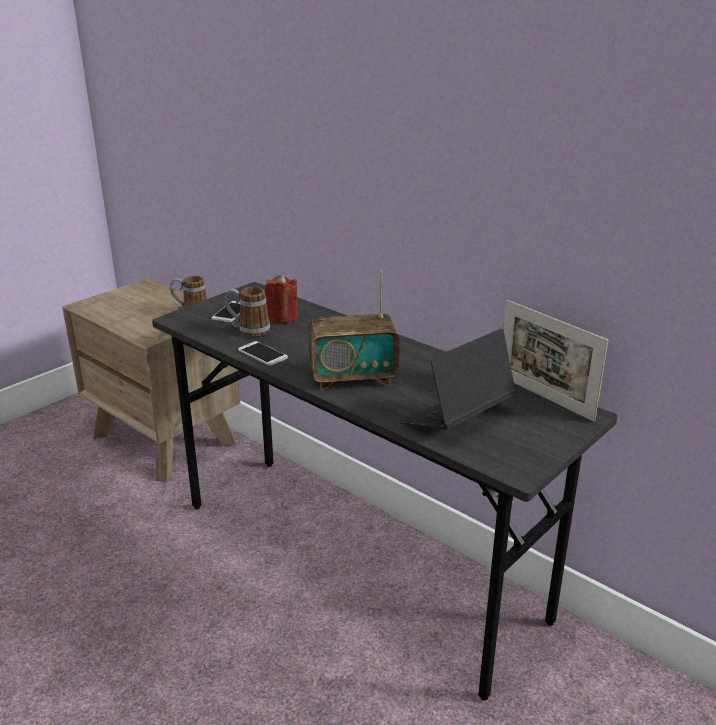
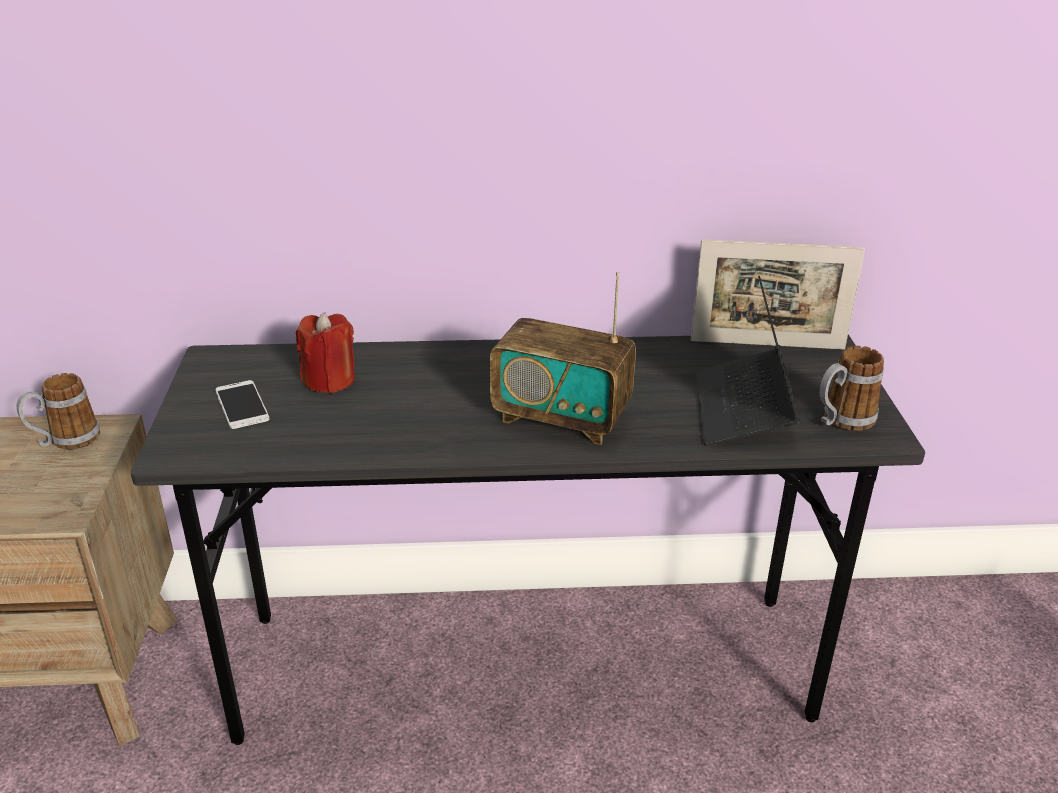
camera: 45 degrees left, 5 degrees up
mug [224,287,270,337] -> mug moved to [820,346,884,431]
phone [238,341,288,366] -> none
radio [308,271,400,390] -> radio turned 75 degrees clockwise [490,272,636,445]

